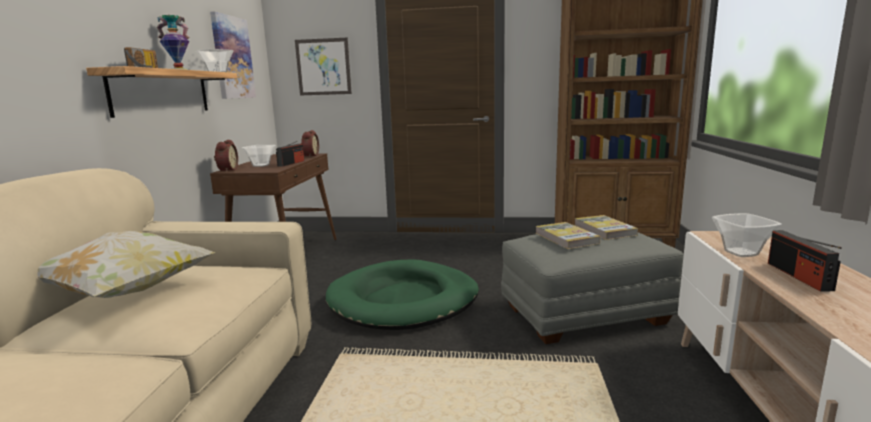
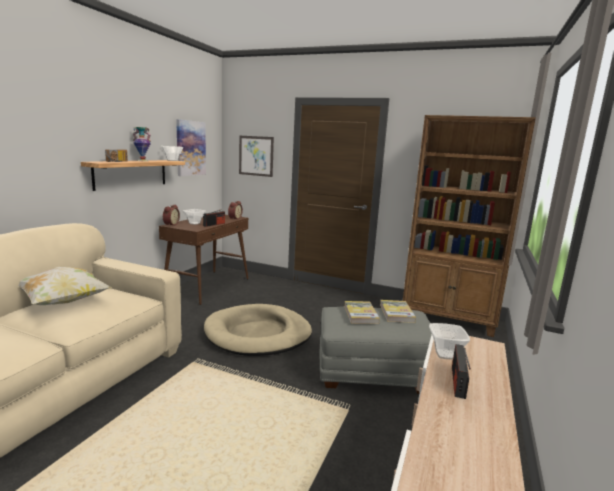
camera: 15 degrees right, 0 degrees up
green dog bed [326,259,479,330] -> beige dog bed [204,304,312,356]

